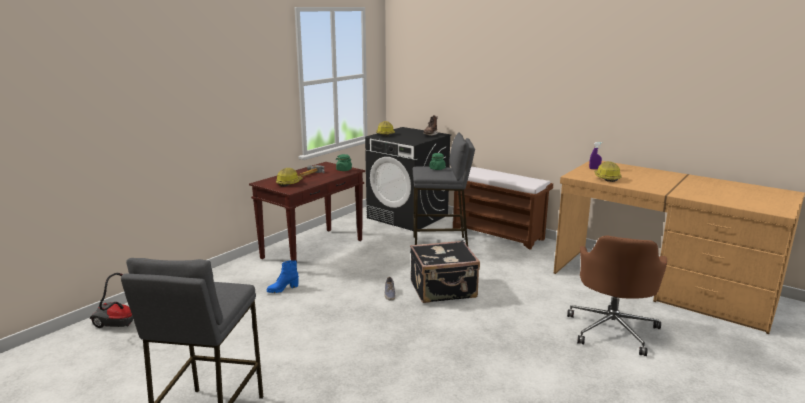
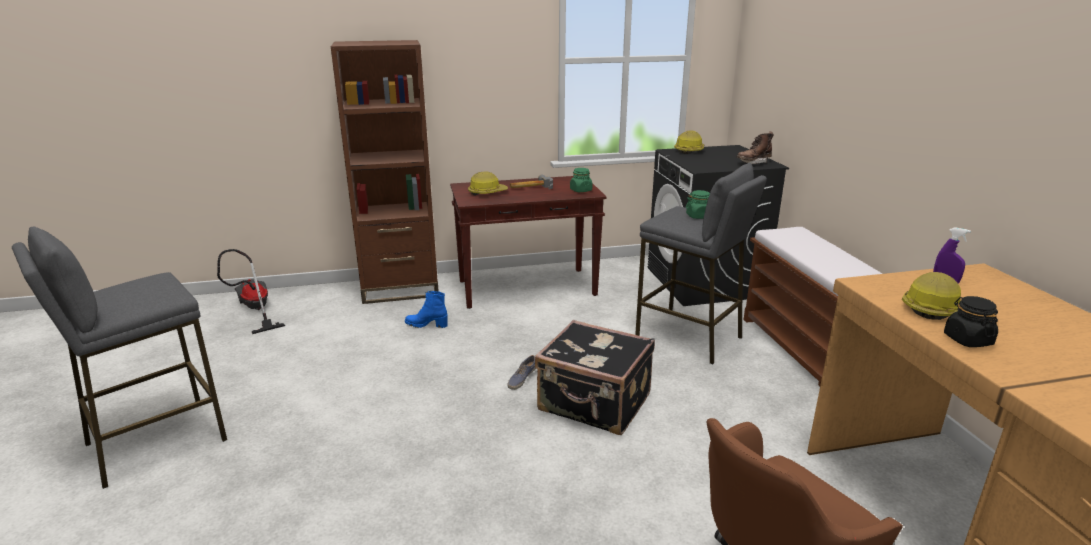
camera: 40 degrees right, 5 degrees up
none -> brown bookcase [331,40,439,304]
none -> black jar [944,296,998,347]

